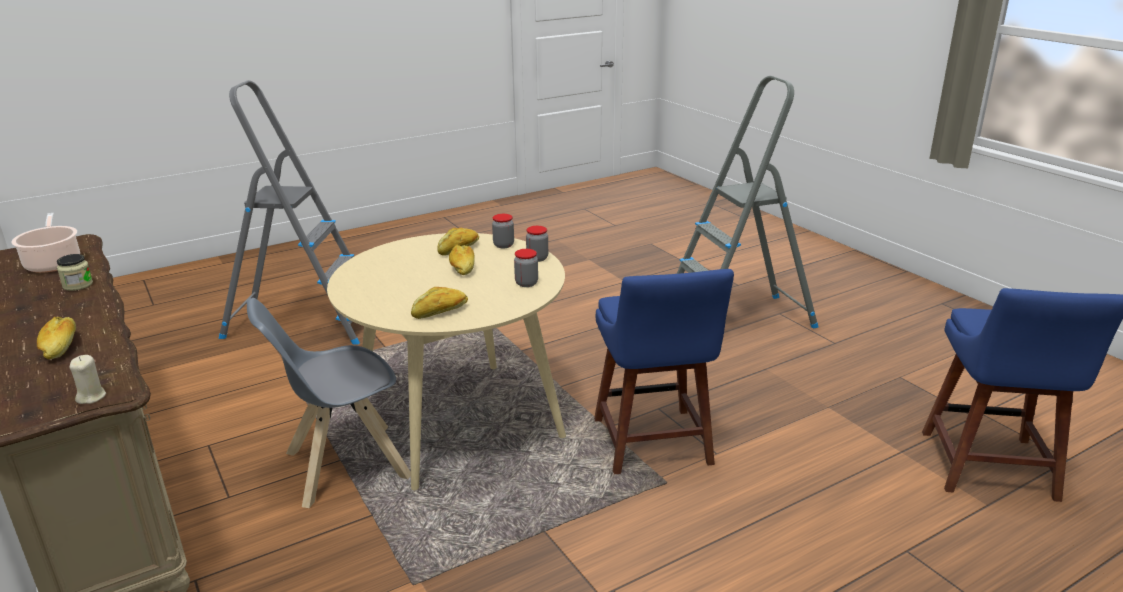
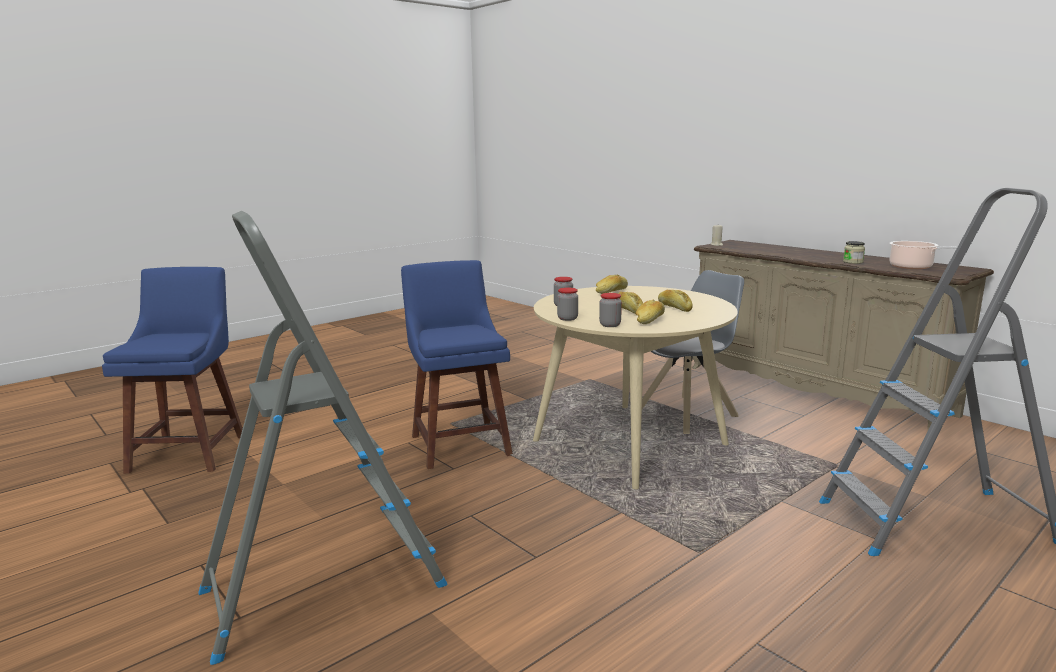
camera: 170 degrees right, 10 degrees down
bread [37,317,76,359] -> bread moved to [658,290,693,312]

